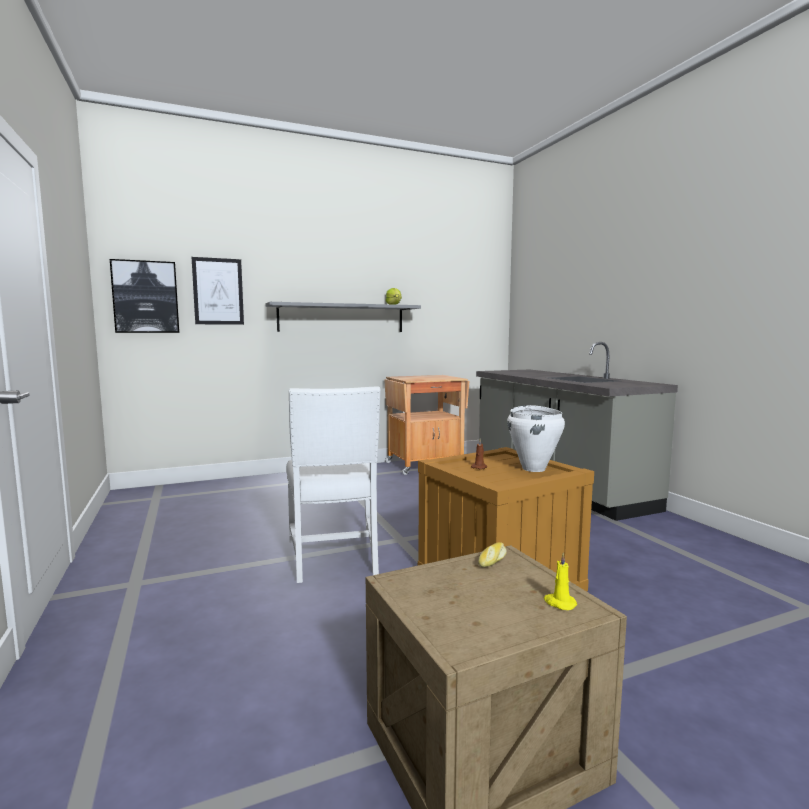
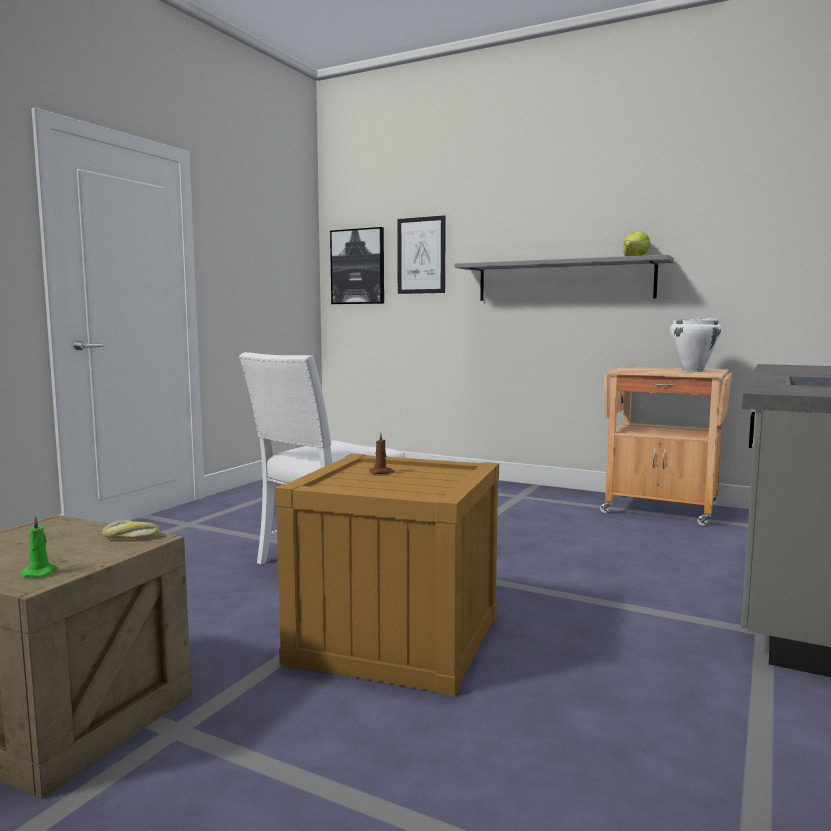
camera: 50 degrees right, 0 degrees up
white cooking pot [507,405,565,472] -> white cooking pot moved to [670,318,721,372]
yellow candle [544,553,577,610] -> green candle [21,515,58,578]

